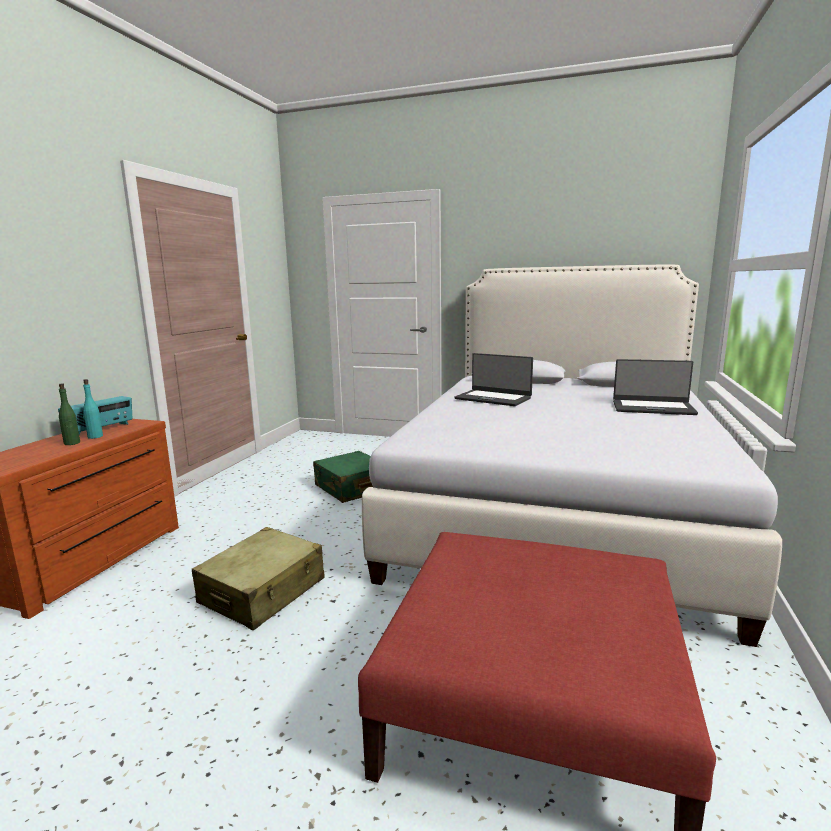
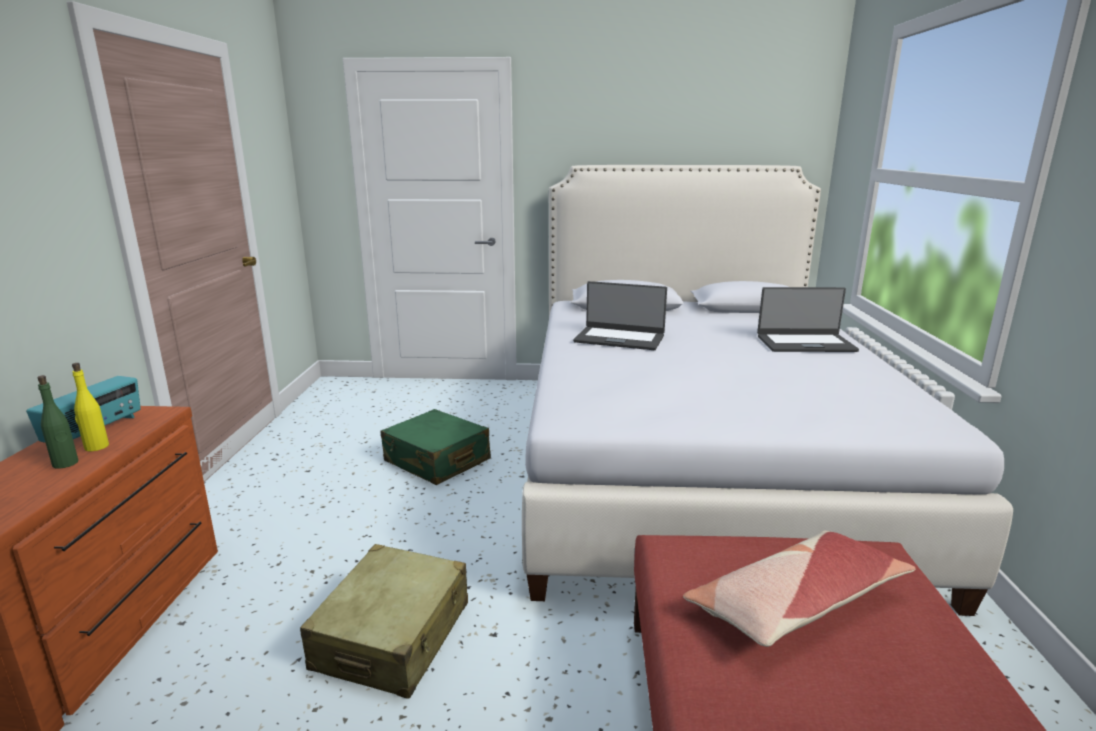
camera: 15 degrees left, 5 degrees up
turquoise bottle [83,379,103,439] -> yellow bottle [72,363,109,451]
none -> pillow [683,531,916,647]

